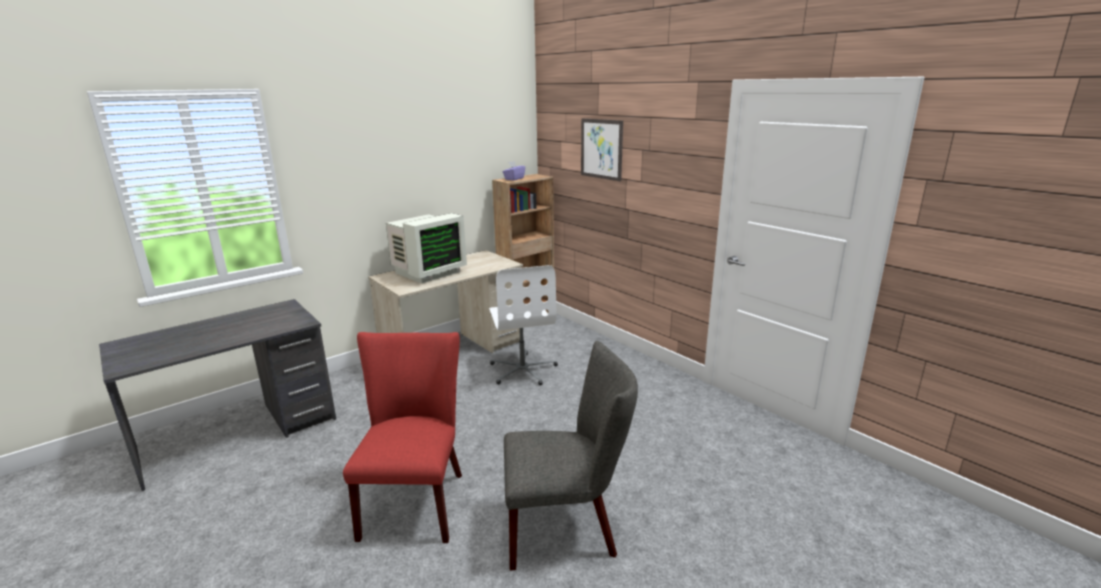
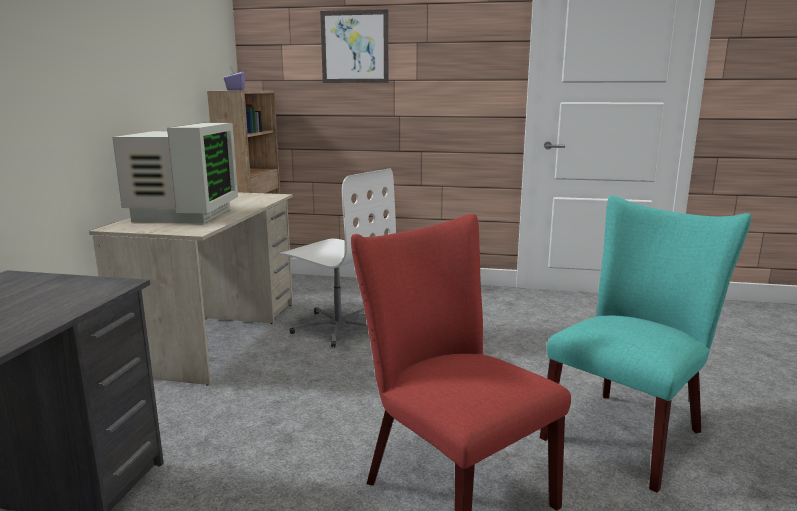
camera: 40 degrees left, 5 degrees down
grey chair [504,341,638,571] -> turquoise chair [540,195,751,493]

